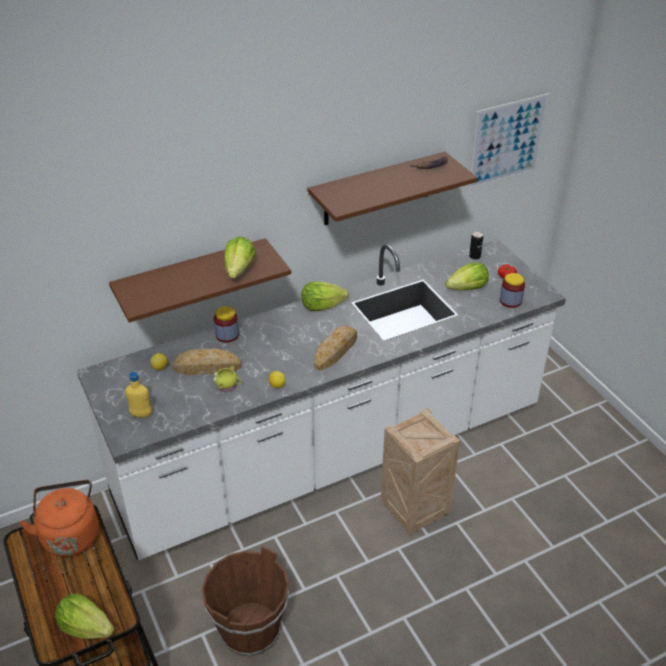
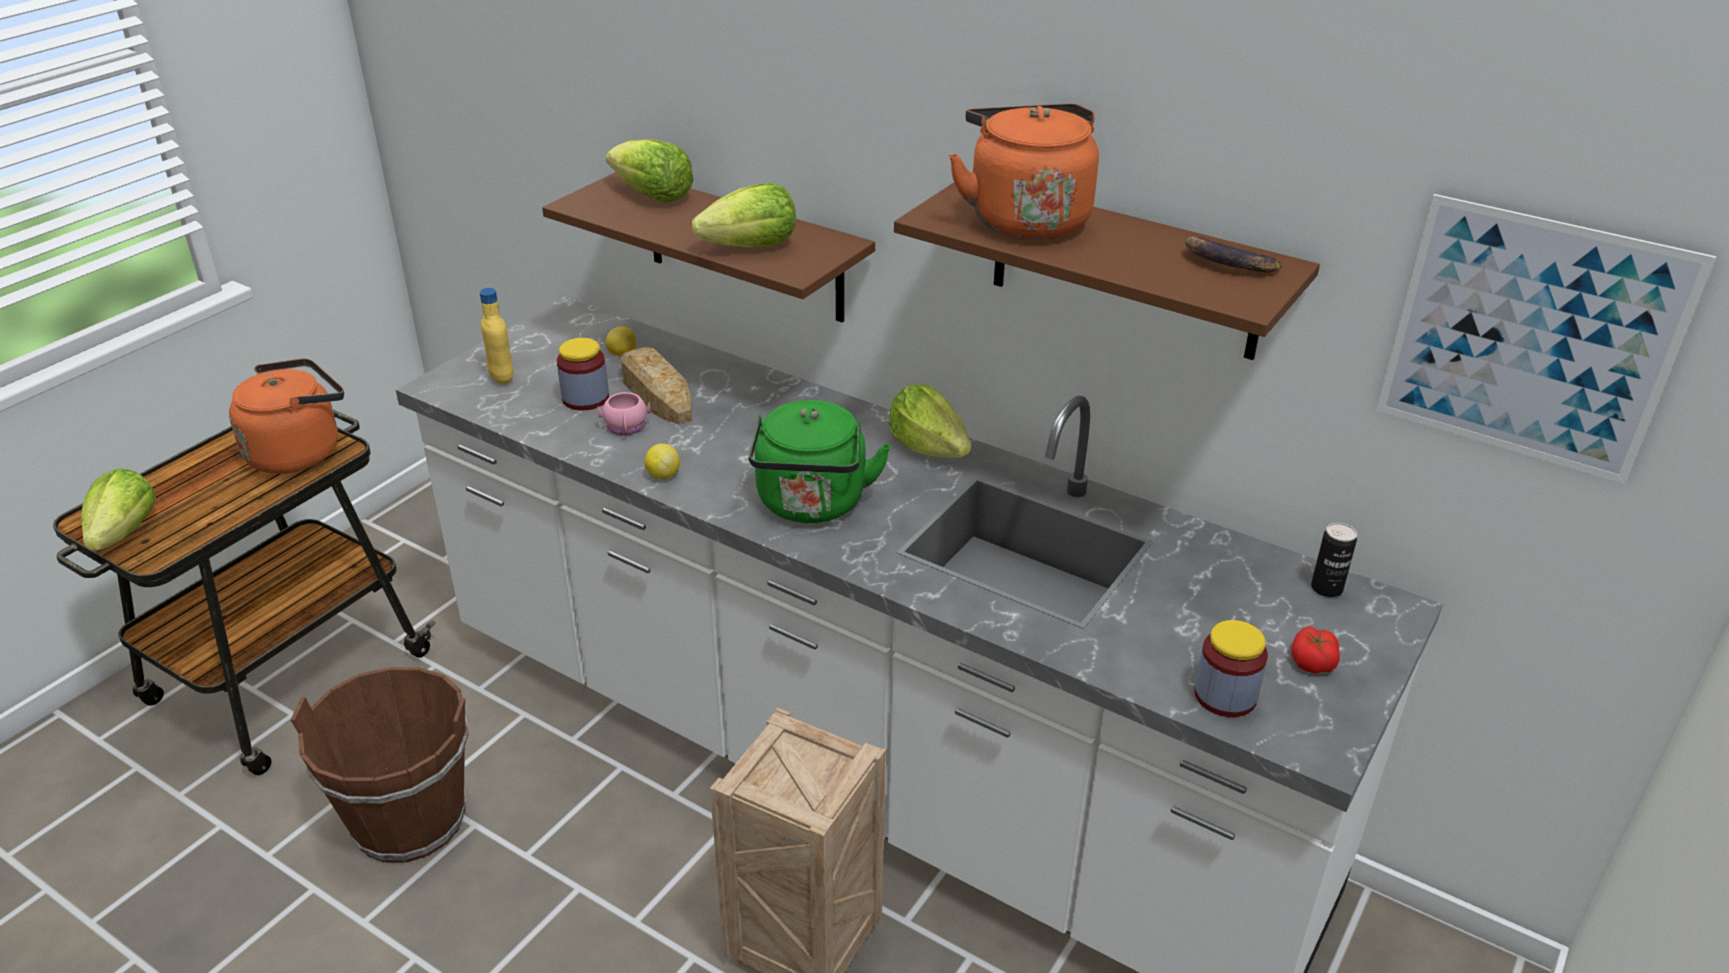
camera: 60 degrees right, 5 degrees down
yellow mug [213,366,242,391] -> pink mug [598,392,651,435]
jar [214,306,239,343] -> jar moved to [557,338,609,410]
bread [314,326,357,371] -> green kettle [749,400,891,523]
lettuce [446,262,489,290] -> lettuce moved to [606,139,694,203]
none -> orange kettle [949,104,1099,240]

